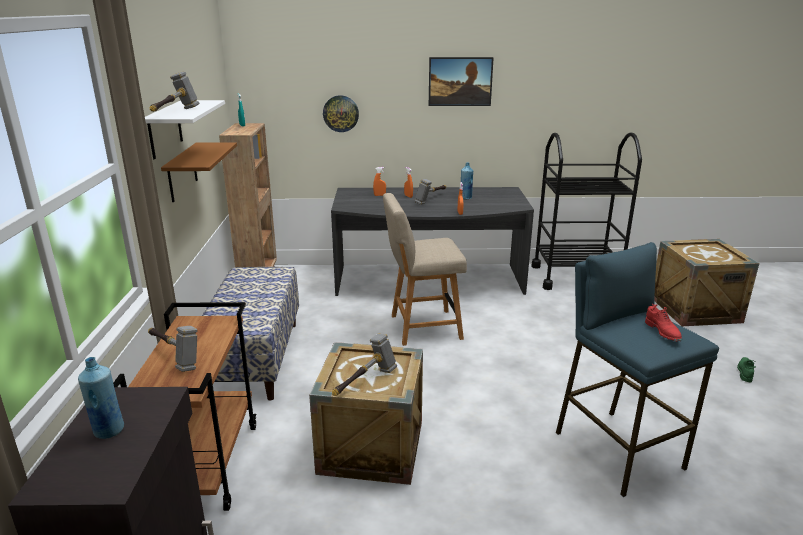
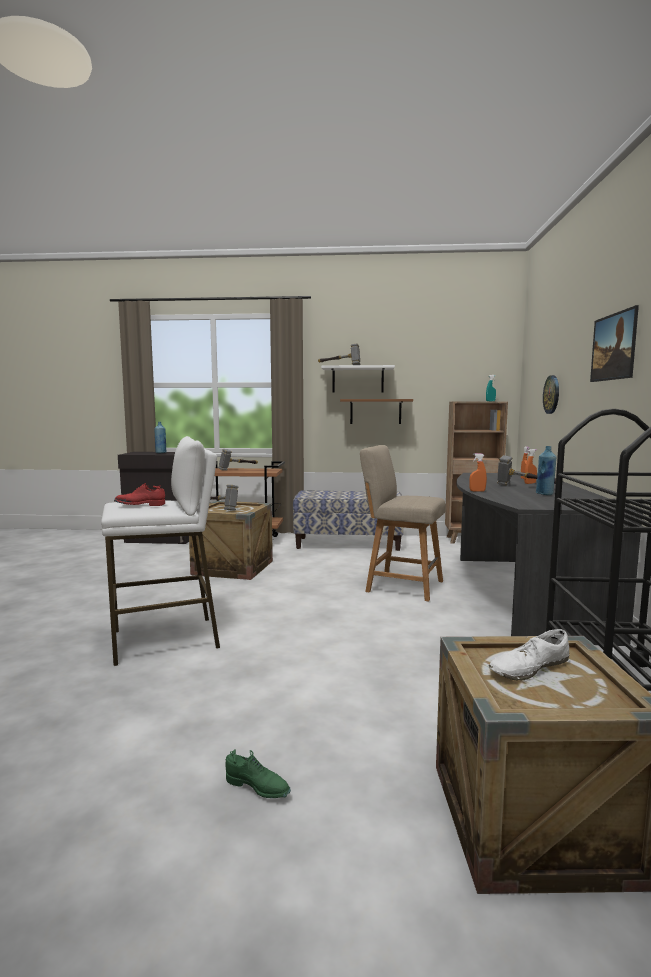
camera: 95 degrees right, 15 degrees down
beige chair [383,193,467,346] -> beige chair turned 60 degrees counterclockwise [360,445,446,601]
blue stool [556,242,719,497] -> white stool [101,436,220,666]
none -> white shoe [489,629,569,681]

